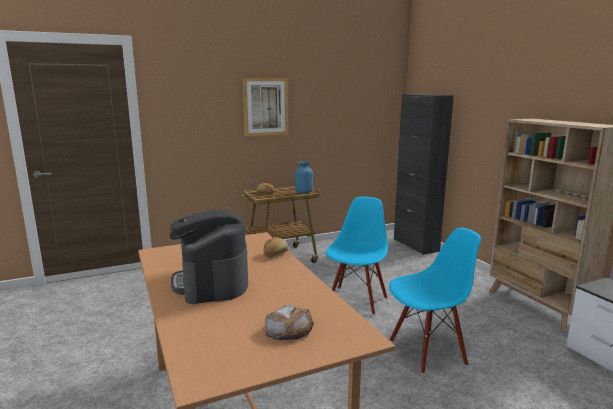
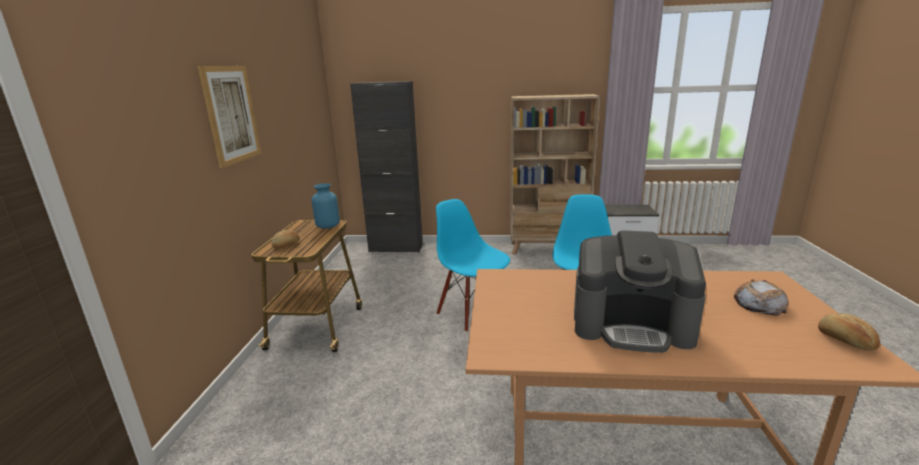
camera: 60 degrees left, 5 degrees up
bread [264,237,288,258] -> bread moved to [818,313,880,350]

